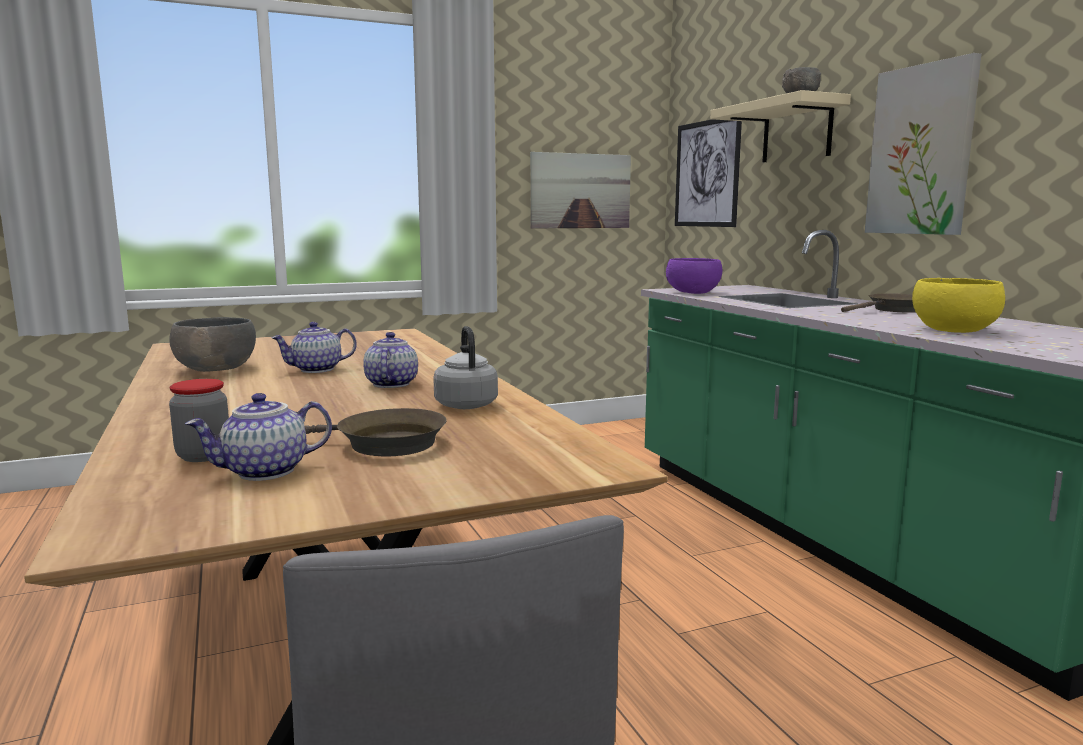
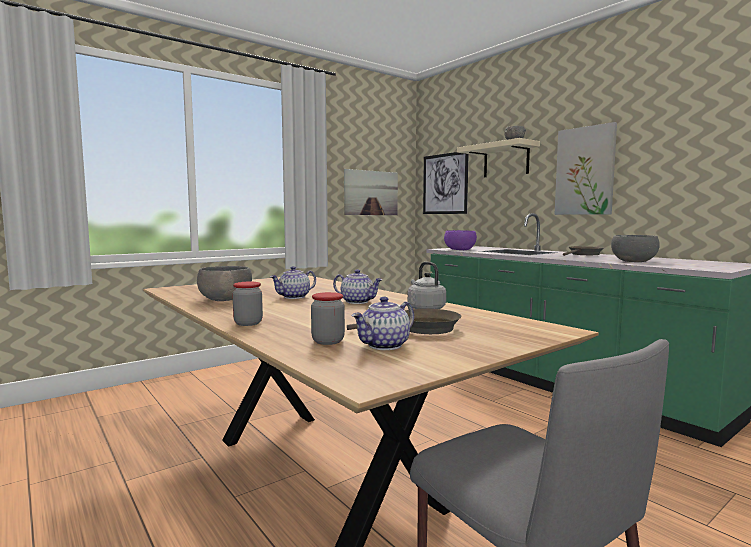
camera: 15 degrees left, 5 degrees down
teapot [363,332,418,388] -> teapot turned 135 degrees clockwise [333,269,382,304]
yellow bowl [912,278,1005,333] -> grey bowl [611,235,660,262]
none -> jar [232,281,263,326]

